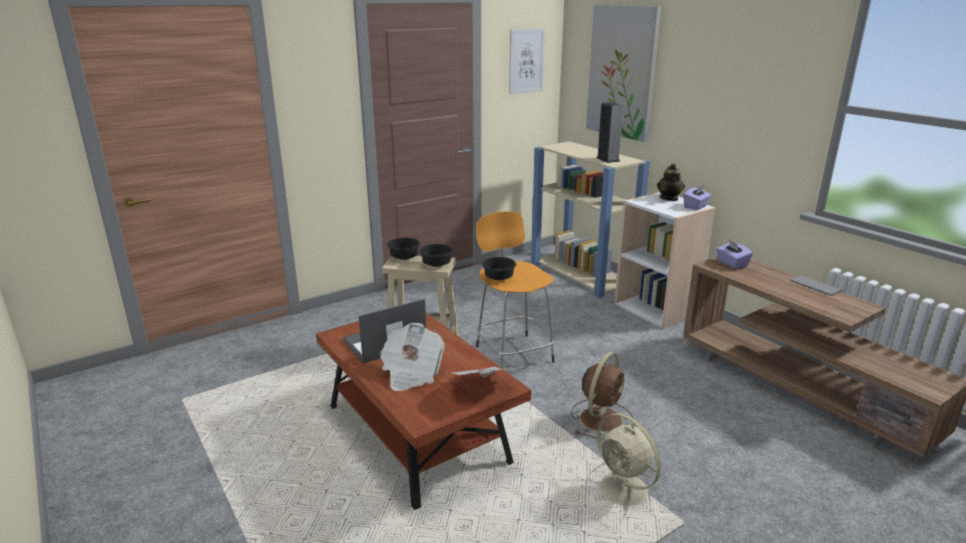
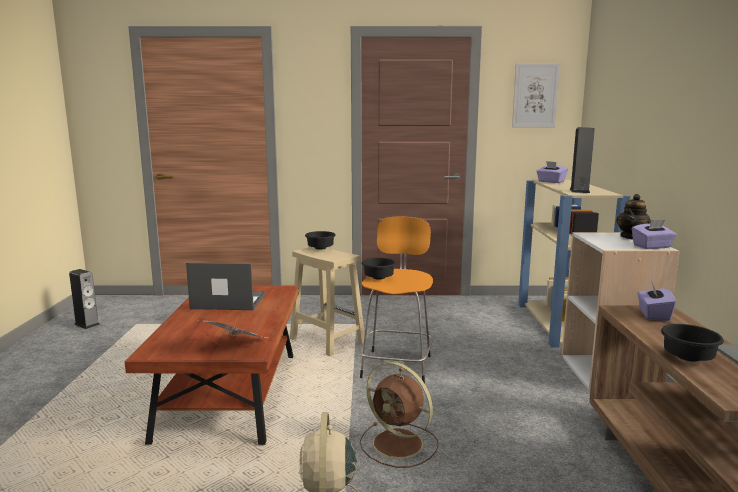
camera: 35 degrees right, 10 degrees down
newspaper [380,323,445,391] -> none
black bowl [419,244,453,267] -> black bowl moved to [661,324,724,362]
brown fan [571,352,633,439] -> brown fan turned 60 degrees clockwise [360,362,439,468]
picture [586,5,661,142] -> none
none -> speaker [69,269,100,329]
none -> purple tissue box [536,161,568,183]

